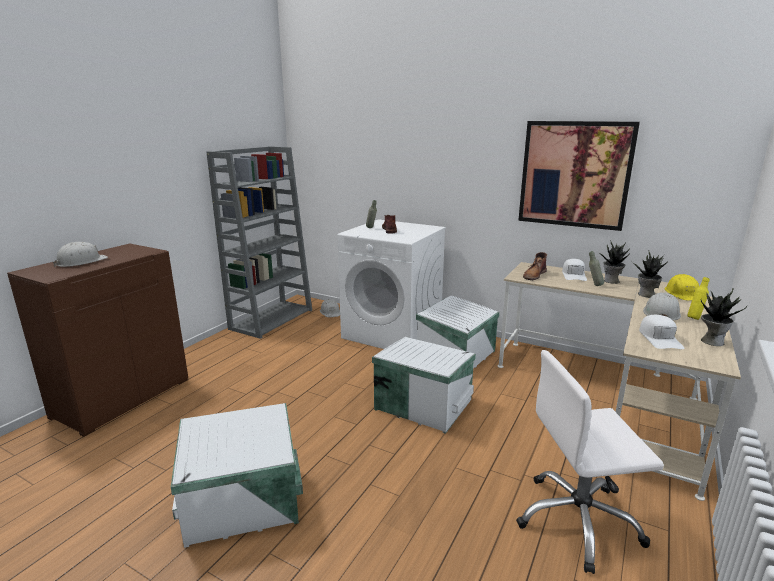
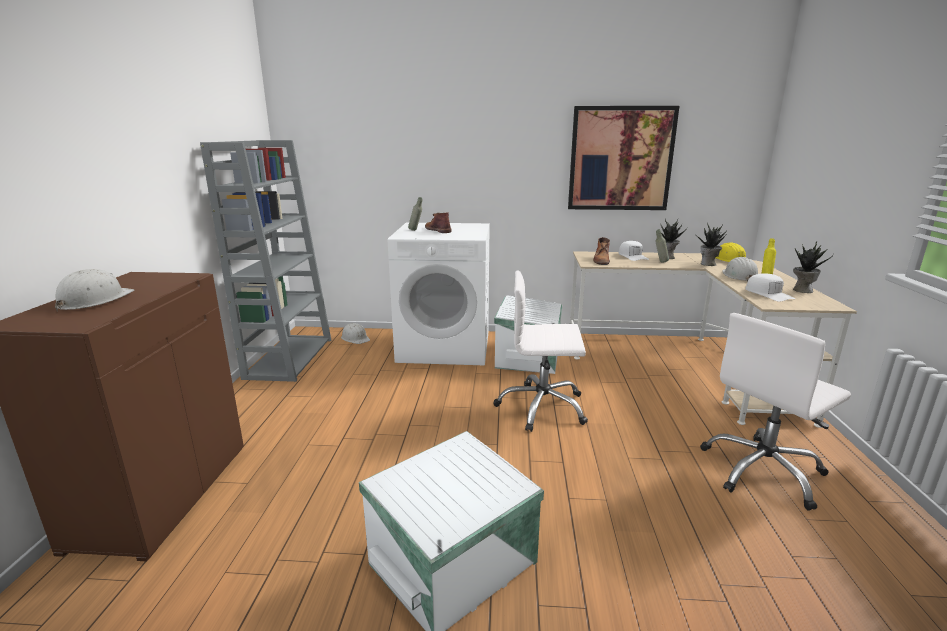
camera: 25 degrees left, 0 degrees up
white storage box [372,337,476,434] -> white office chair [494,270,588,432]

